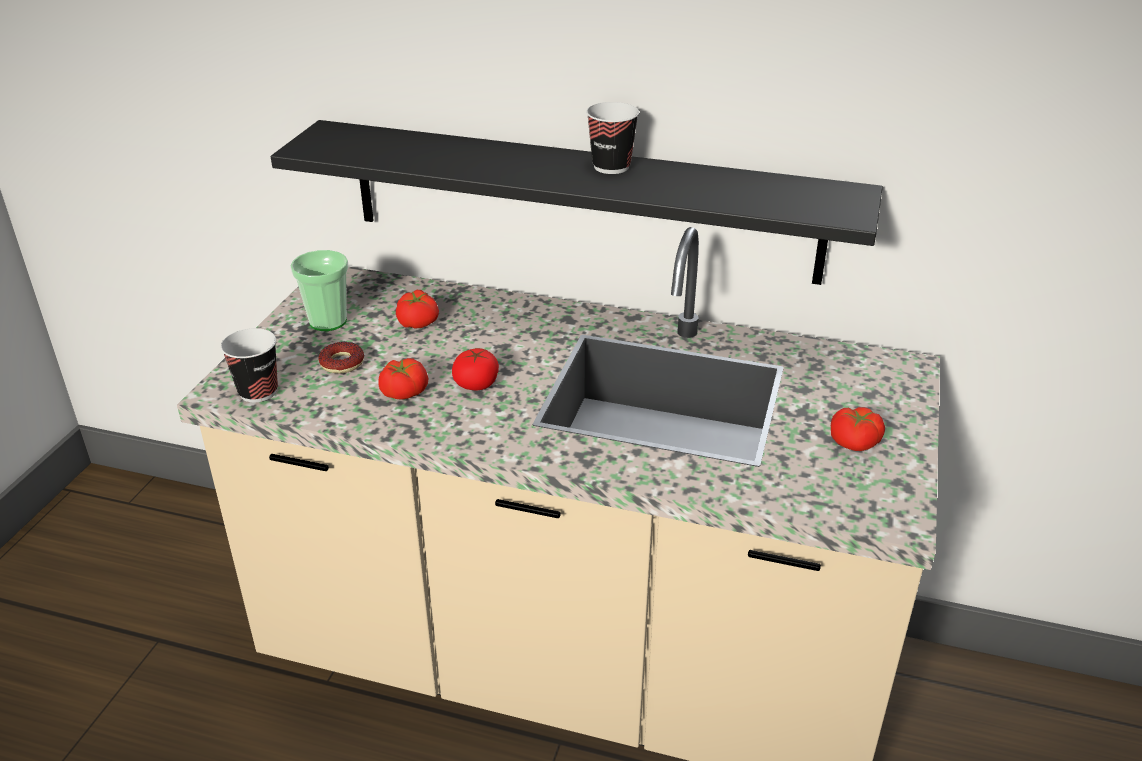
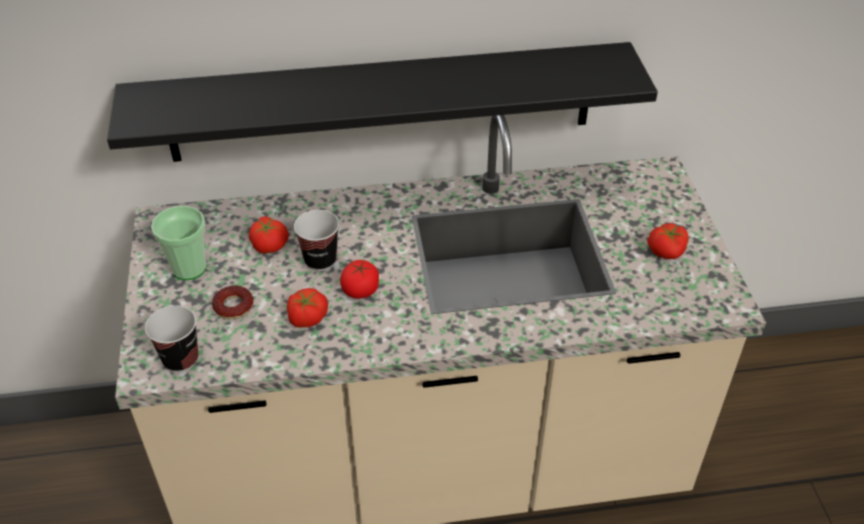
camera: 25 degrees left, 10 degrees up
cup [586,102,639,174] -> cup moved to [294,210,339,271]

